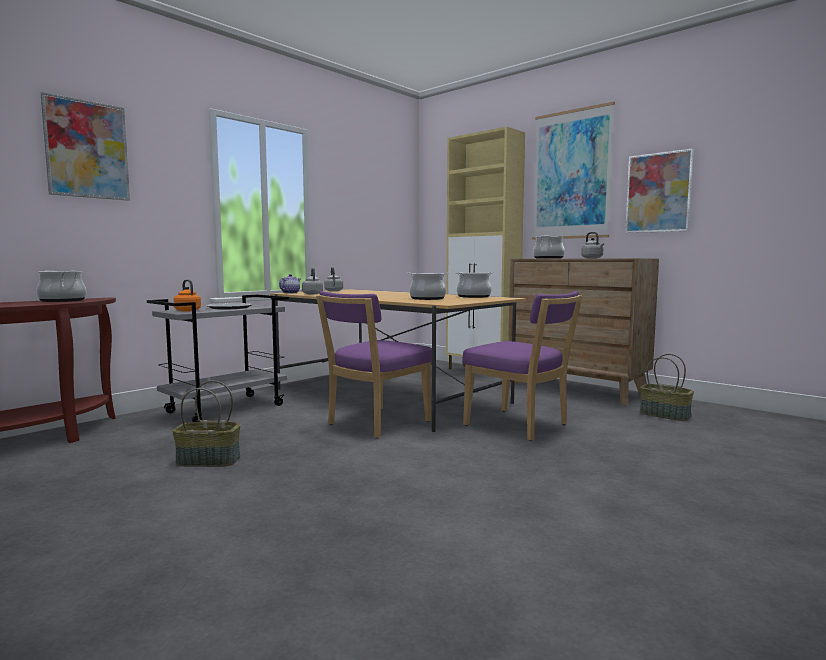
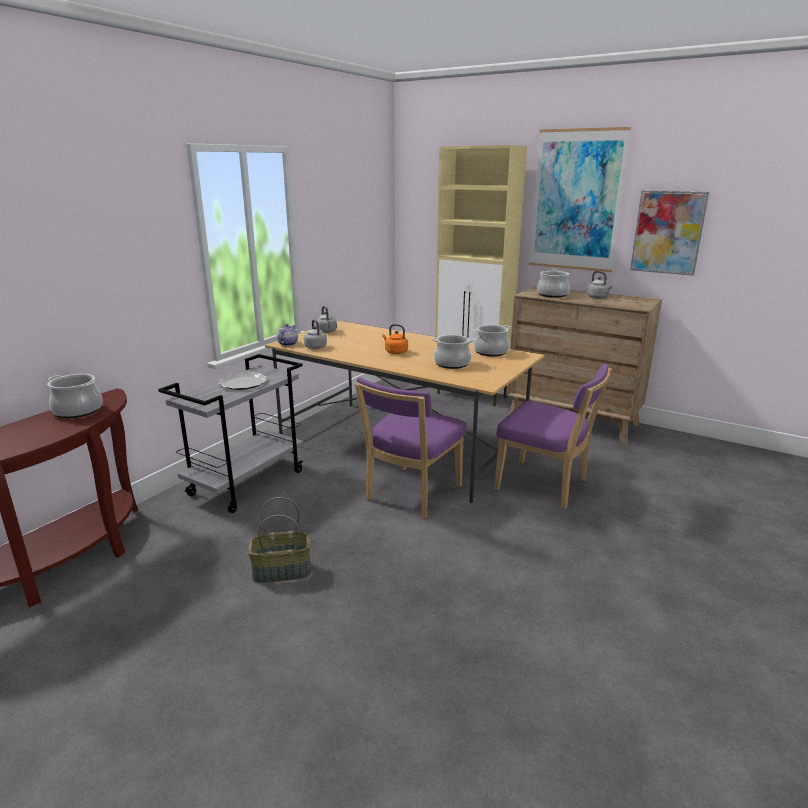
camera: 10 degrees left, 15 degrees up
picture [41,92,130,201] -> none
orange kettle [174,279,201,312] -> orange kettle moved to [382,324,408,354]
basket [640,354,694,421] -> none

